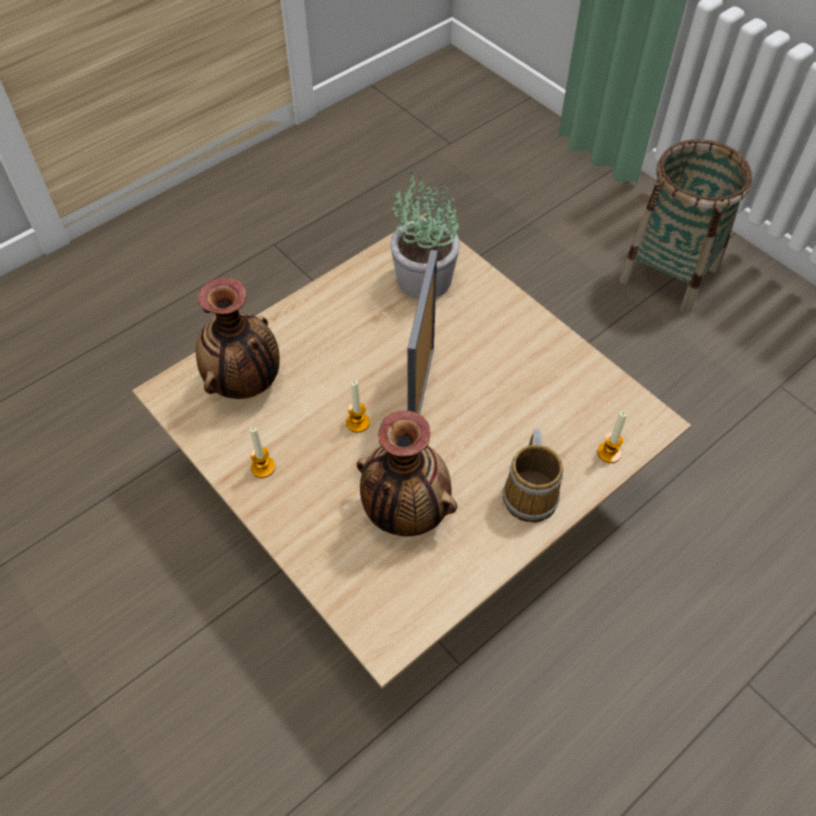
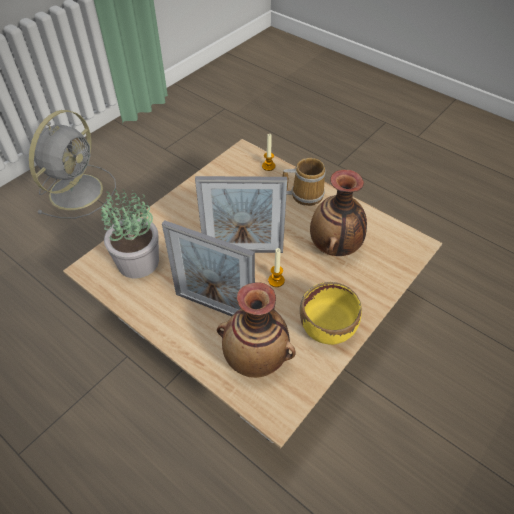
camera: 100 degrees left, 5 degrees down
candle [250,427,275,478] -> yellow bowl [300,282,362,345]
basket [619,139,752,313] -> grey fan [29,110,116,219]
none -> picture frame [162,220,255,316]

